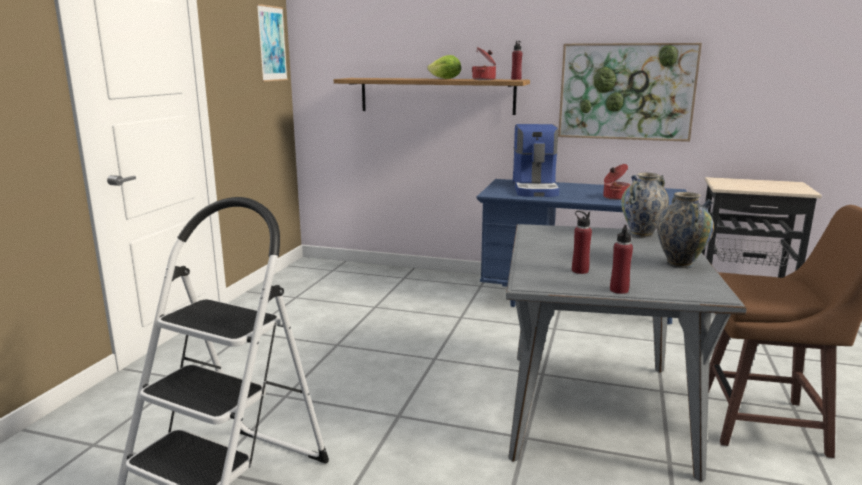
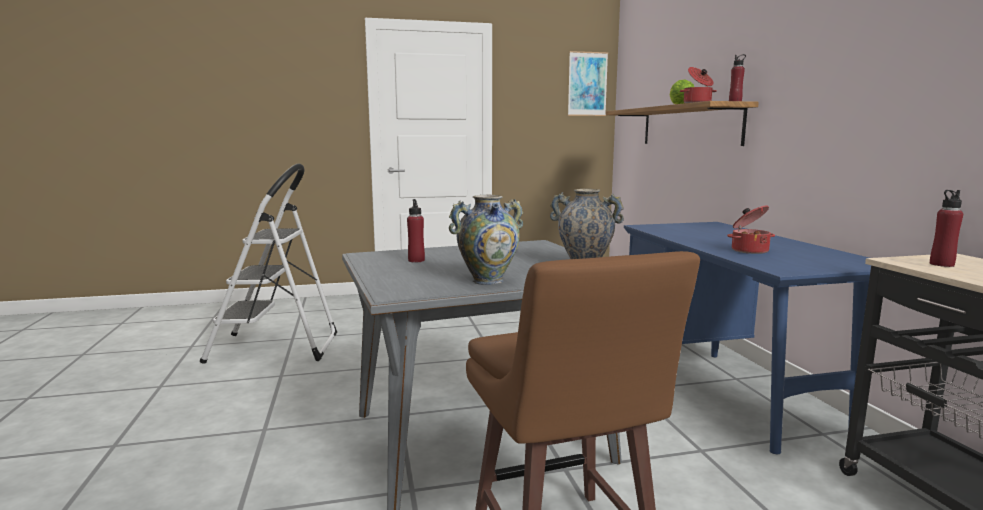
camera: 60 degrees right, 5 degrees down
coffee machine [513,124,559,197] -> none
picture [558,43,702,142] -> none
red bottle [610,225,633,294] -> red bottle moved to [930,190,963,267]

